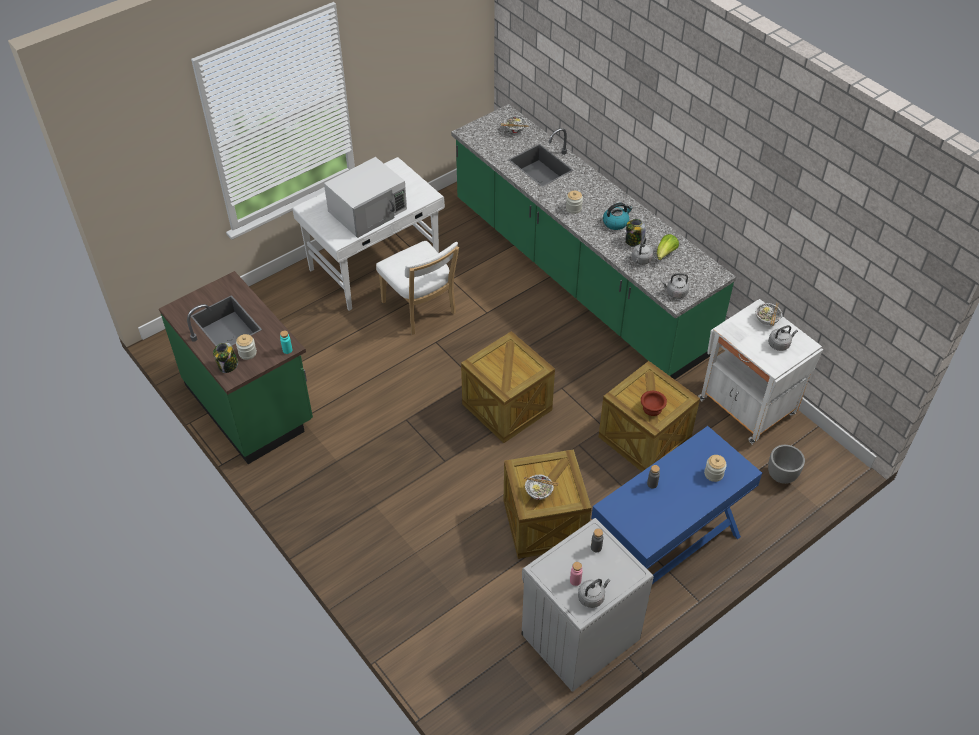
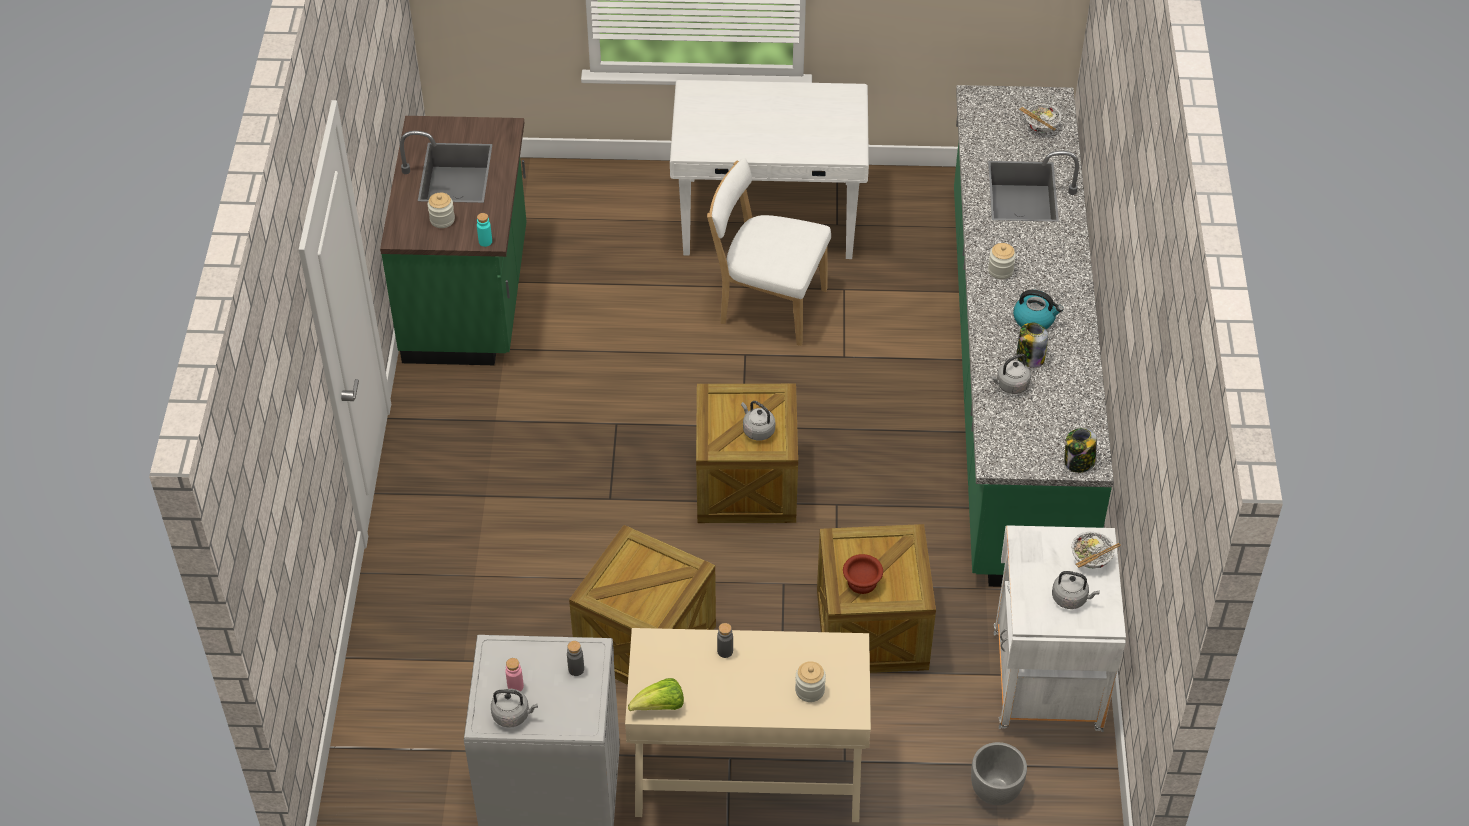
camera: 40 degrees right, 0 degrees up
jar [213,342,238,373] -> jar moved to [1064,428,1097,473]
white microwave [324,157,407,238] -> none
white chair [376,241,459,335] -> white chair turned 105 degrees clockwise [707,158,831,346]
bowl [524,474,558,500] -> none
blue console table [591,426,762,584] -> beige console table [625,628,871,822]
lettuce [657,234,679,260] -> lettuce moved to [628,678,684,711]
grey kettle [662,273,689,299] -> grey kettle moved to [741,401,775,441]

